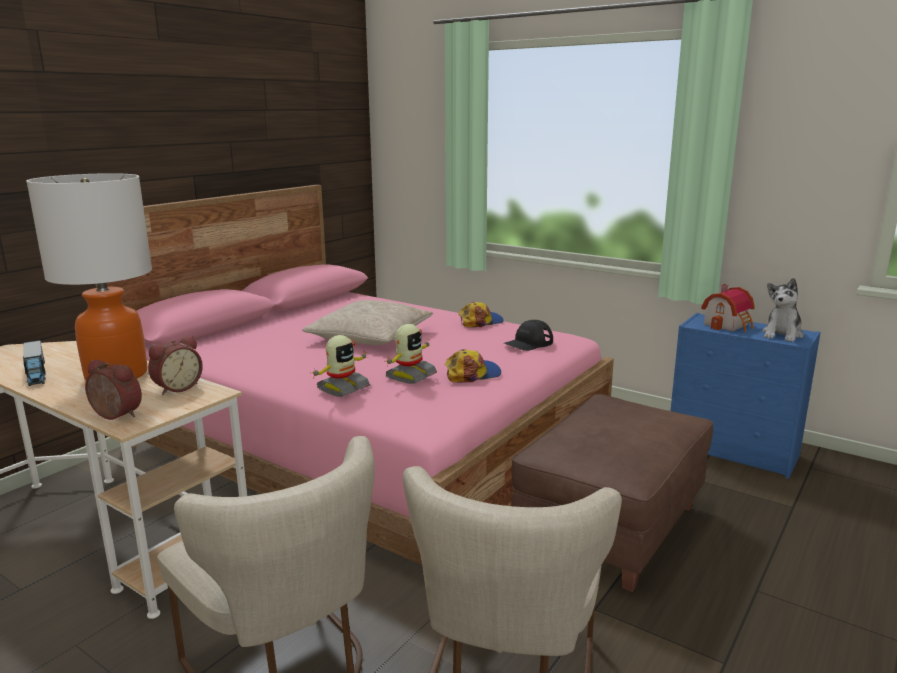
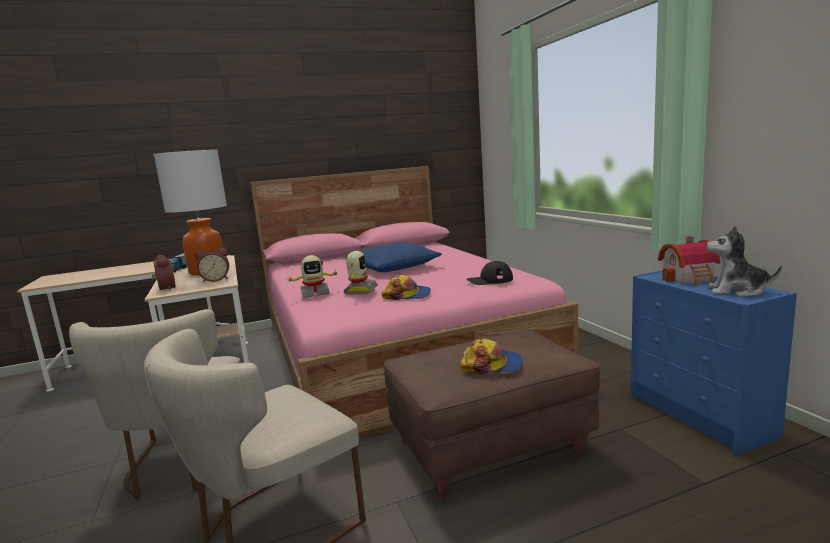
camera: 35 degrees right, 5 degrees down
beige pillow [302,300,433,345] -> blue pillow [345,242,442,272]
toy robot [384,324,437,384] -> toy robot turned 60 degrees counterclockwise [344,251,378,295]
cap [459,302,503,327] -> cap moved to [460,338,523,374]
plush toy [762,278,803,342] -> plush toy turned 45 degrees clockwise [706,226,782,297]

